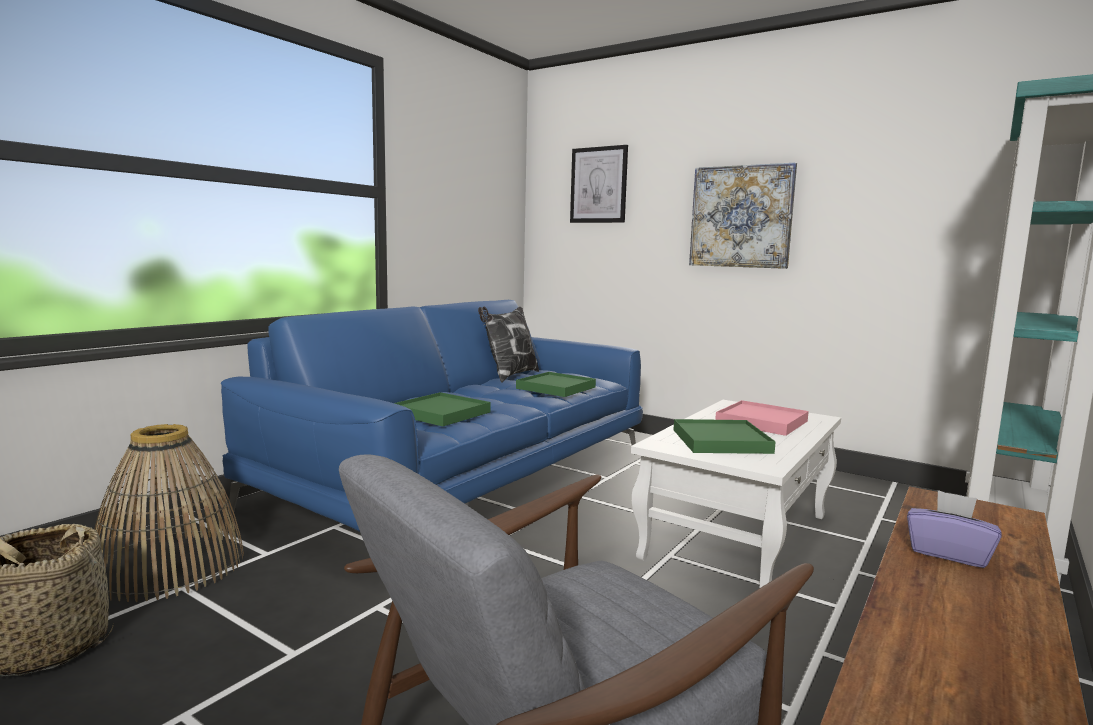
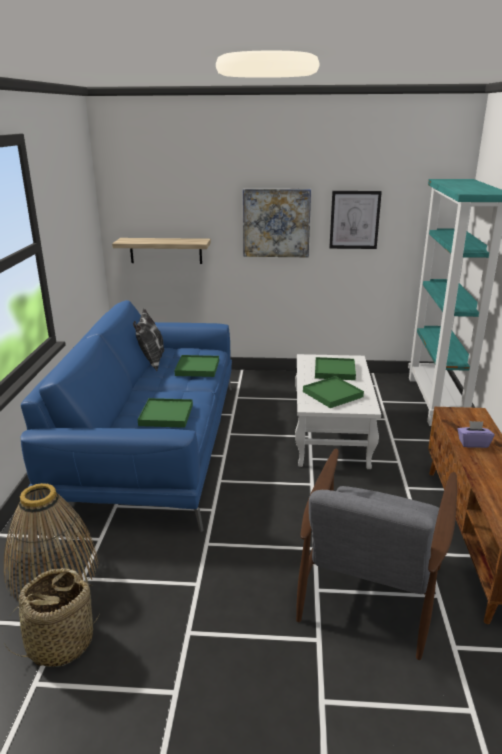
camera: 30 degrees left, 15 degrees up
picture [570,145,628,223] -> picture moved to [329,191,382,249]
pink tray [715,400,809,436] -> green tray [315,357,356,380]
none -> shelf [112,238,211,264]

